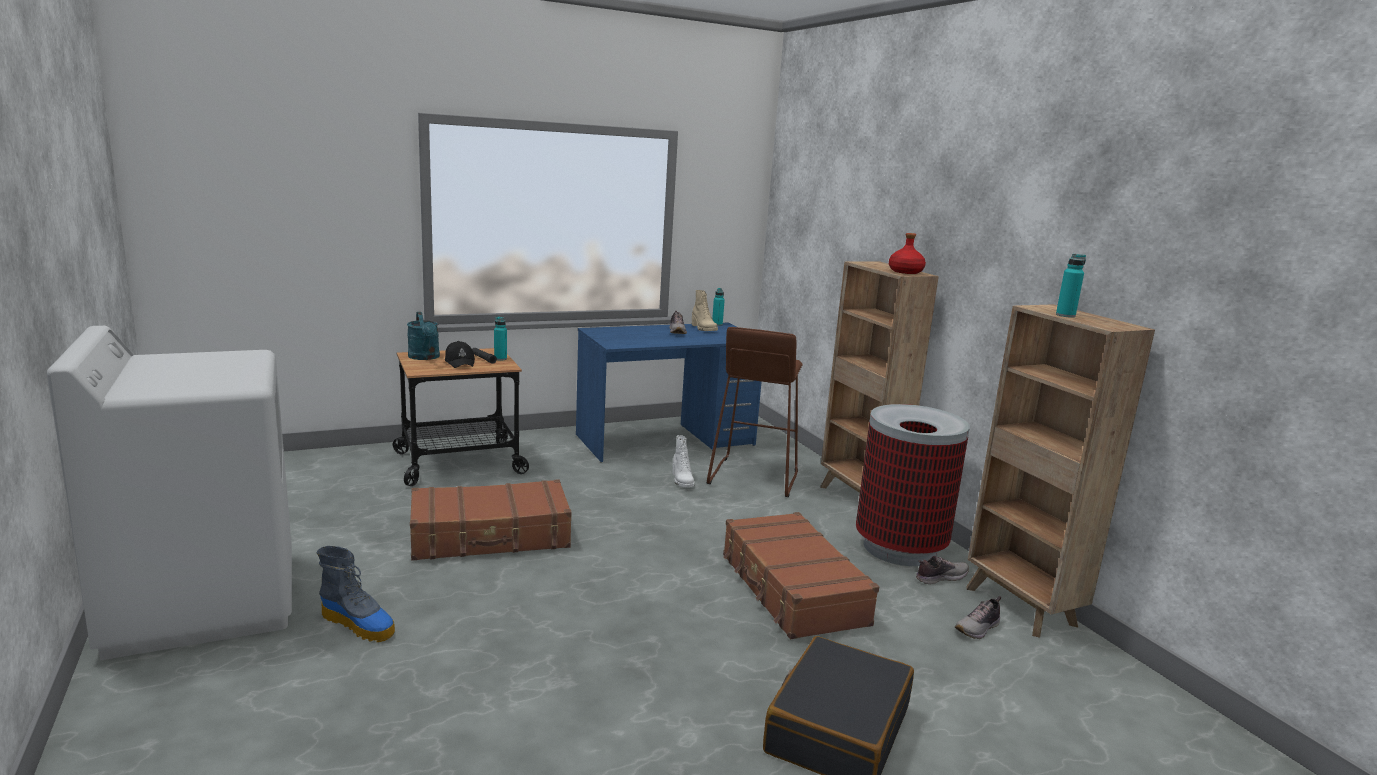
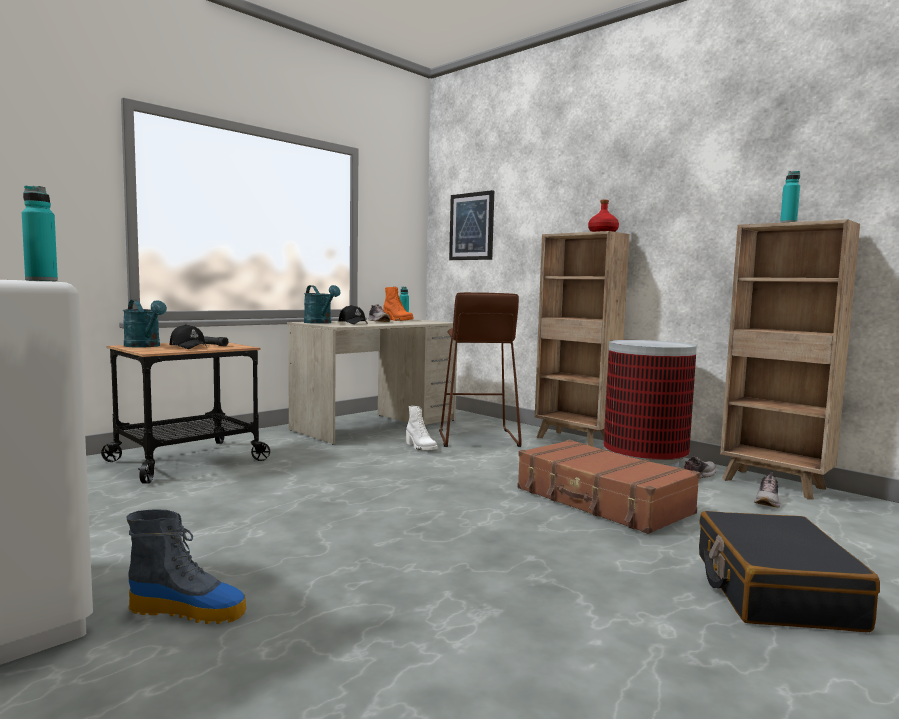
camera: 20 degrees left, 10 degrees down
brown suitcase [410,479,572,561] -> none
turquoise bottle [494,316,507,361] -> turquoise bottle moved to [22,186,58,281]
blue desk [576,323,762,462] -> beige desk [287,319,457,445]
beige boot [692,290,718,331] -> orange boot [383,286,414,321]
none -> turquoise watering can [304,285,340,324]
none -> black cap [339,305,368,324]
none -> picture [449,190,494,260]

